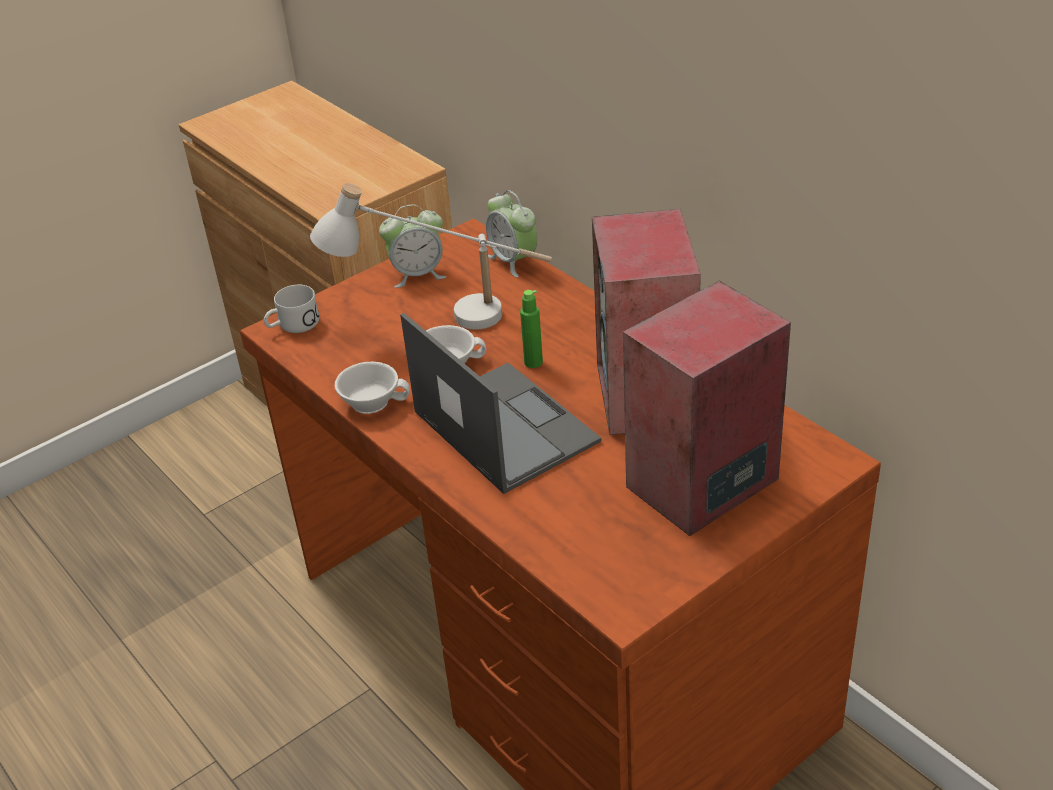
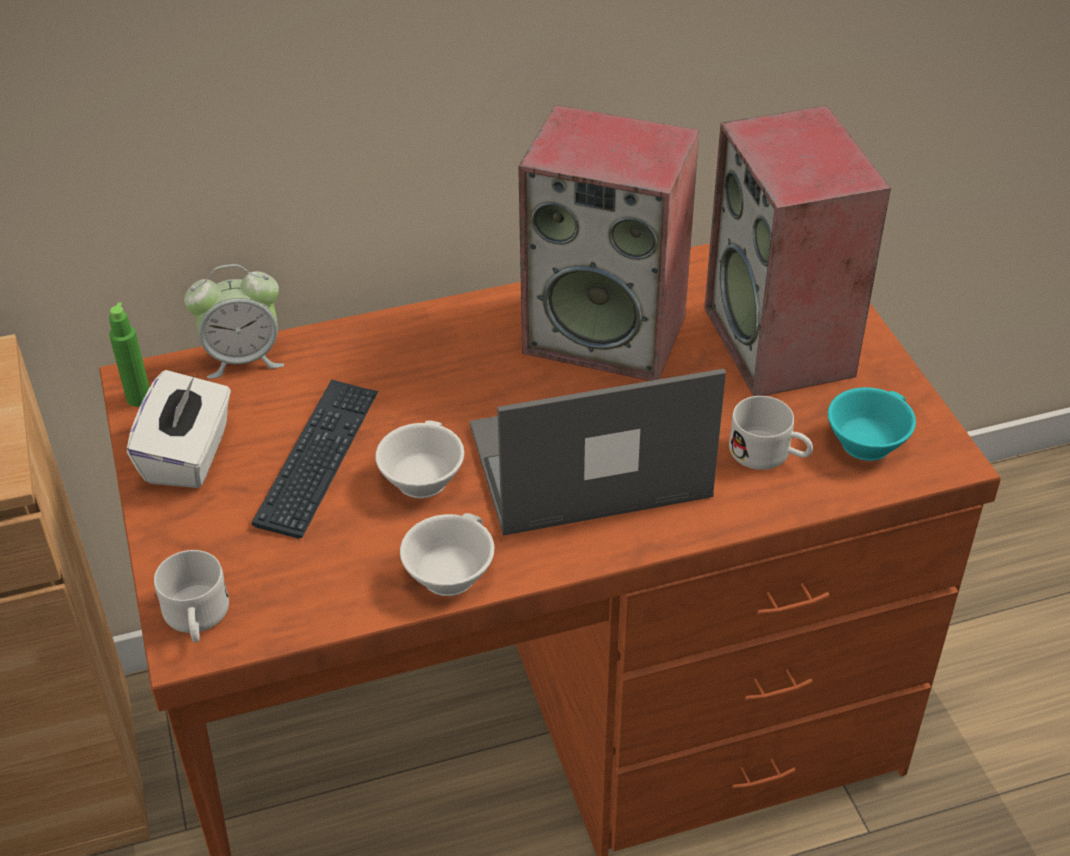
camera: 70 degrees left, 5 degrees up
white table lamp [310,183,552,330] -> keyboard [252,379,378,538]
alarm clock [379,204,446,288] -> white tissue box [127,370,231,488]
green bottle [520,290,543,368] -> green bottle moved to [109,302,150,407]
none -> white mug [729,396,813,470]
none -> turquoise cup [828,387,916,461]

